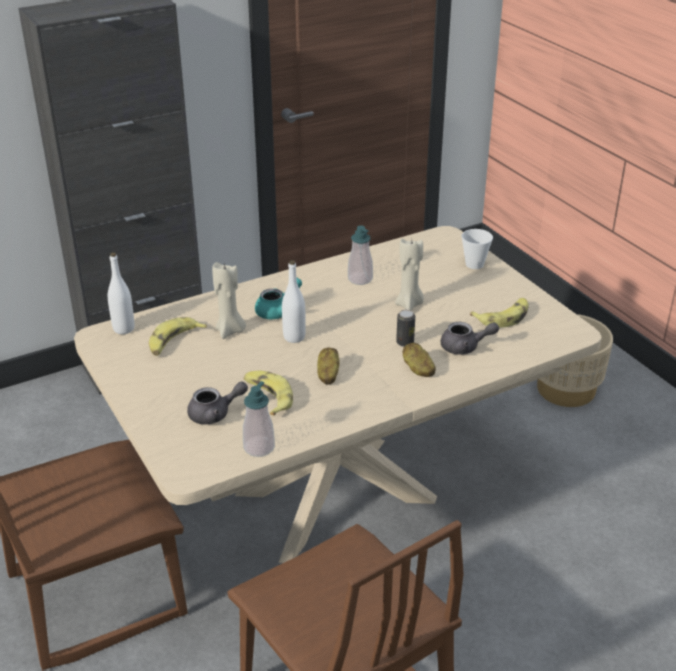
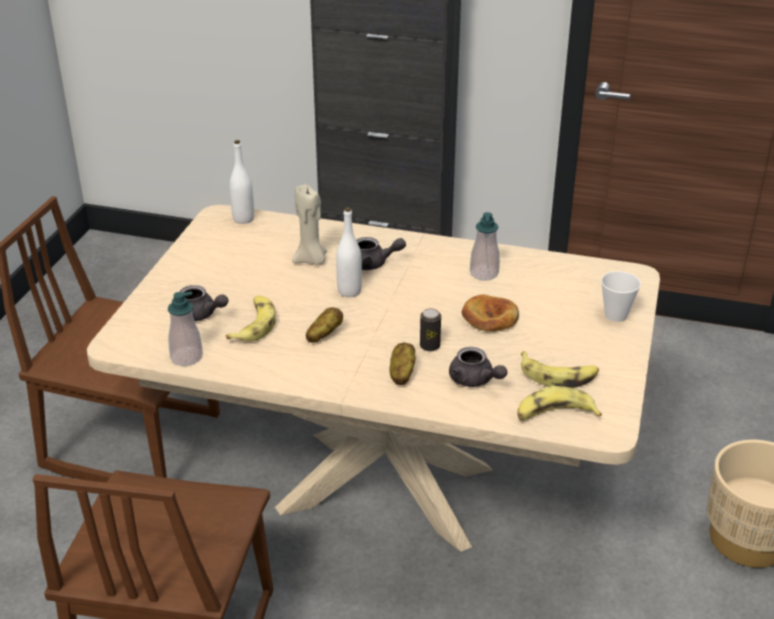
camera: 45 degrees right, 0 degrees up
banana [149,317,207,356] -> banana moved to [517,386,602,420]
turquoise teapot [255,278,302,319] -> grey teapot [356,237,406,270]
beige candle [395,239,424,311] -> bread [462,294,519,332]

